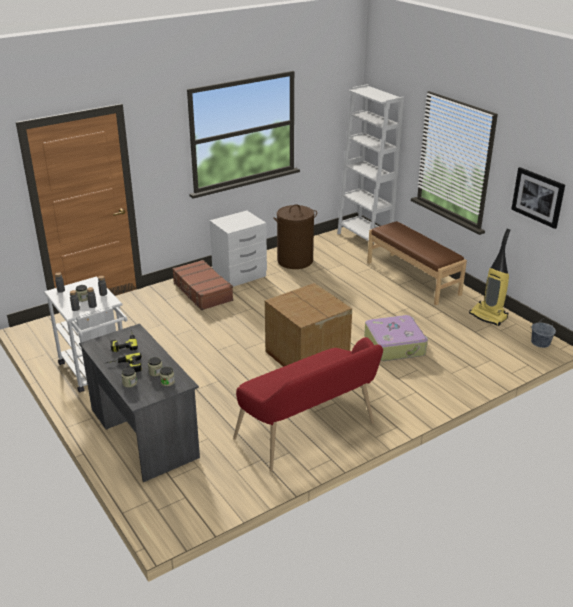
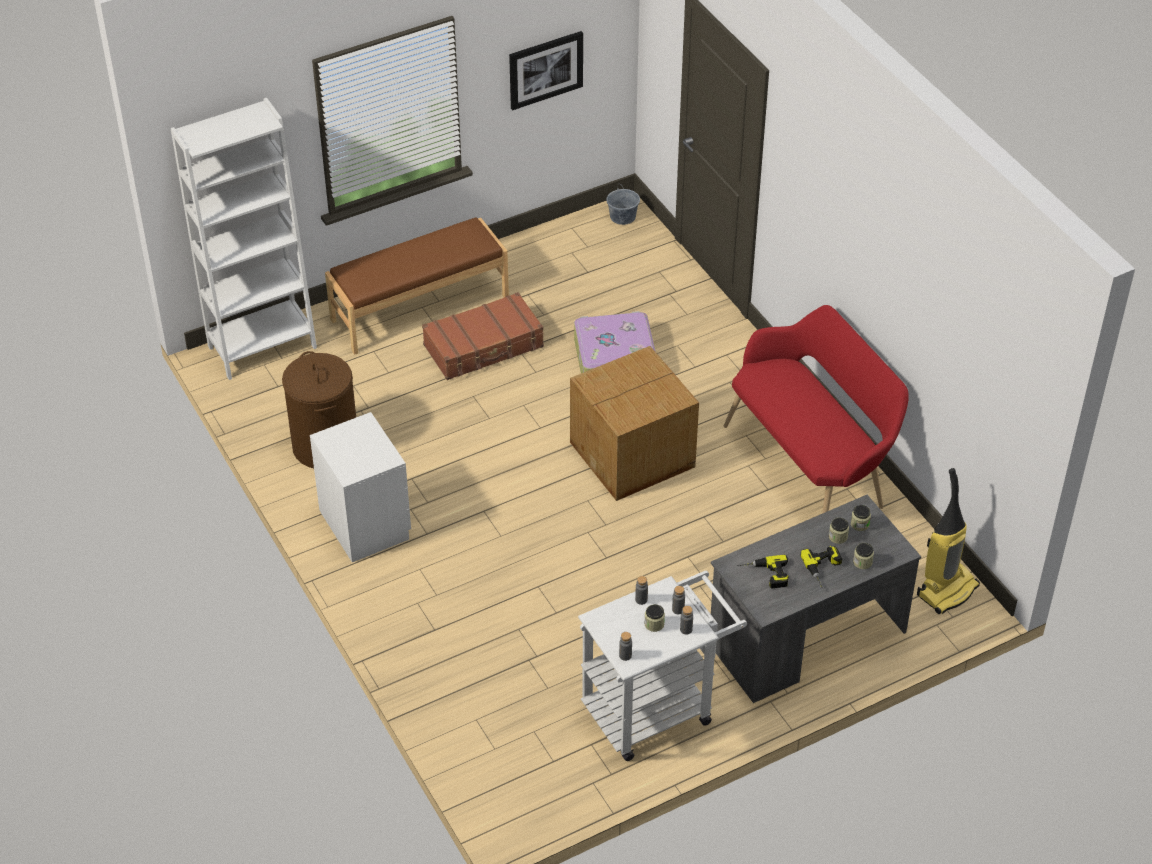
camera: 85 degrees left, 15 degrees up
brown suitcase [172,260,233,310] -> brown suitcase moved to [422,292,544,380]
vacuum cleaner [469,229,510,326] -> vacuum cleaner moved to [917,468,980,614]

